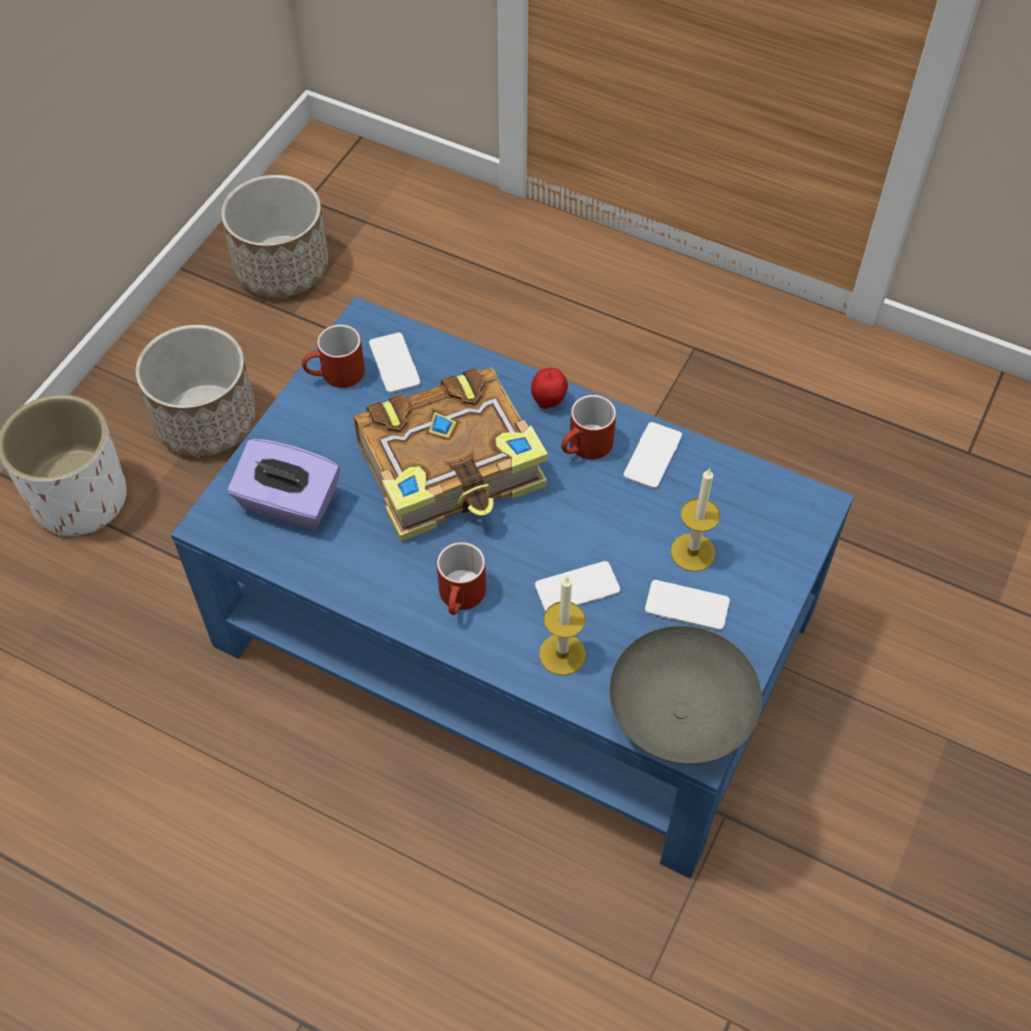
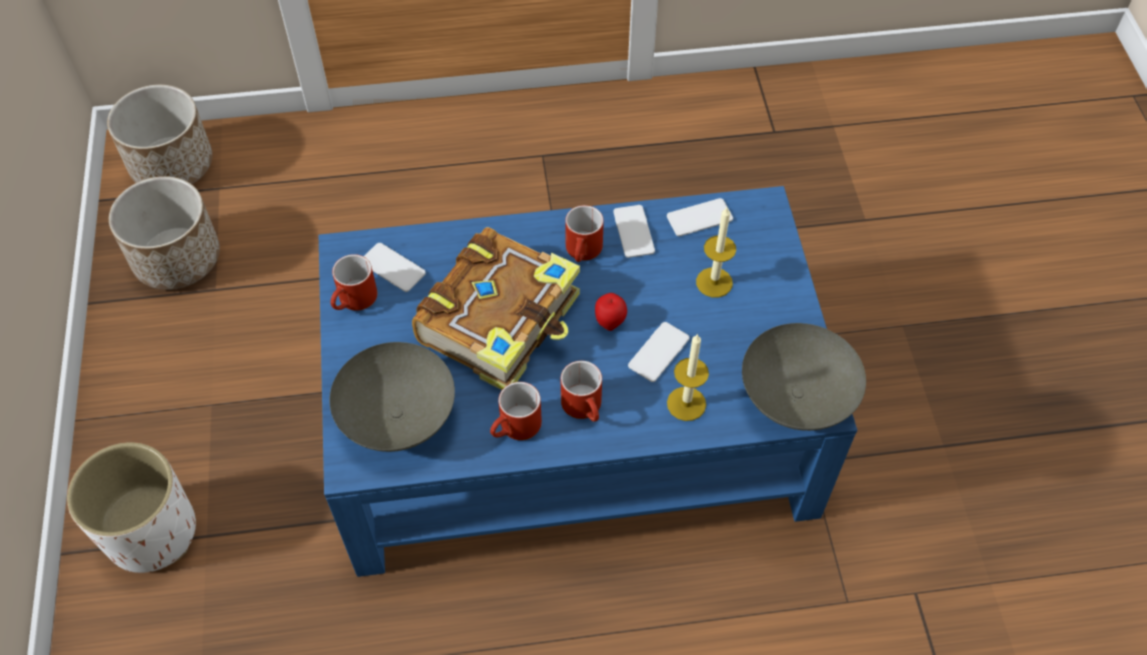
camera: 35 degrees left, 0 degrees up
planter [135,325,256,457] -> planter moved to [107,85,212,184]
purple tissue box [228,439,340,530] -> grey bowl [329,342,455,452]
apple [531,368,568,409] -> apple moved to [595,293,627,331]
phone [645,580,730,630] -> phone moved to [667,198,733,236]
none -> red mug [490,382,542,440]

